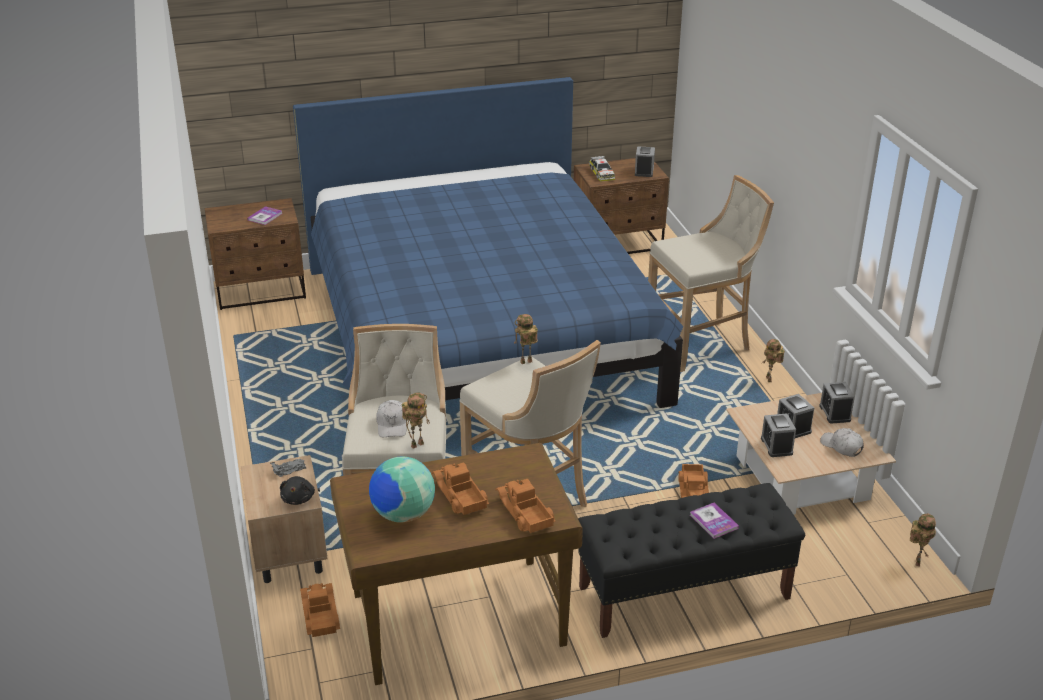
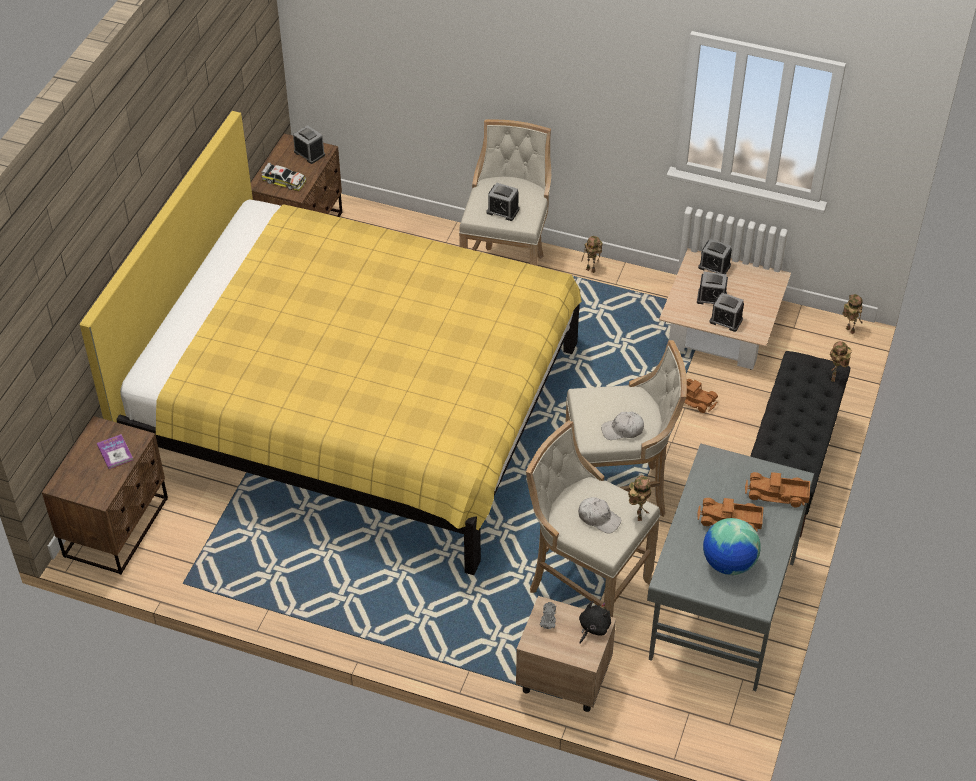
camera: 55 degrees left, 15 degrees up
black plush toy [280,476,315,505] -> black plush toy turned 90 degrees counterclockwise [579,601,611,643]
blue bed [293,77,684,408] -> yellow bed [80,111,582,575]
toy truck [300,583,340,637] -> none
brown desk [330,443,583,685] -> grey desk [647,443,814,691]
toy robot [514,314,538,364] -> toy robot moved to [830,341,852,382]
book [690,503,739,539] -> none
white cap [820,428,864,457] -> white cap moved to [601,412,644,440]
none -> alarm clock [486,183,520,221]

